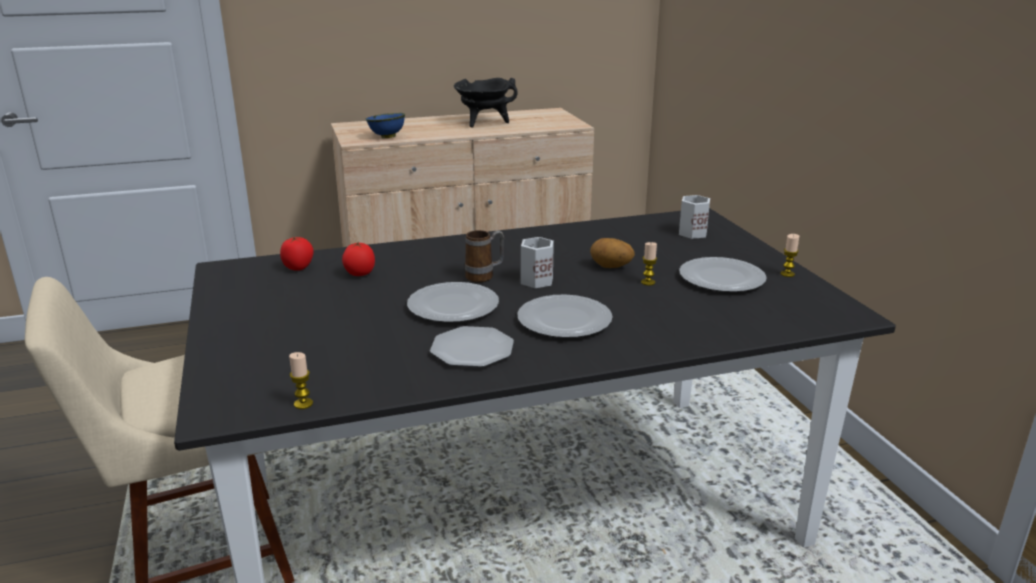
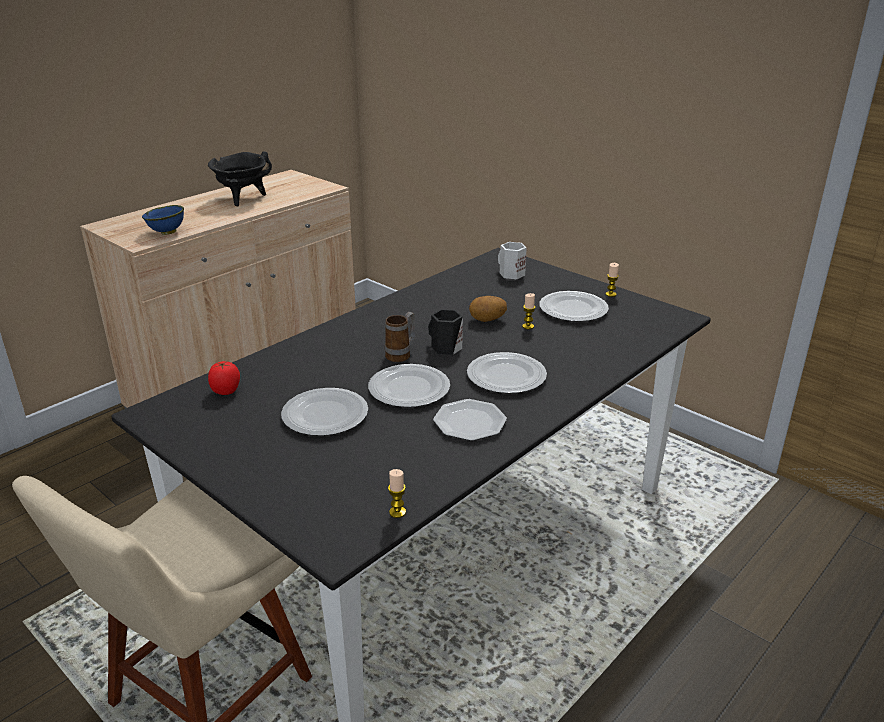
camera: 30 degrees left, 5 degrees up
tomato [342,241,375,276] -> none
white mug [521,237,554,288] -> black mug [428,309,463,355]
none -> plate [281,388,368,436]

